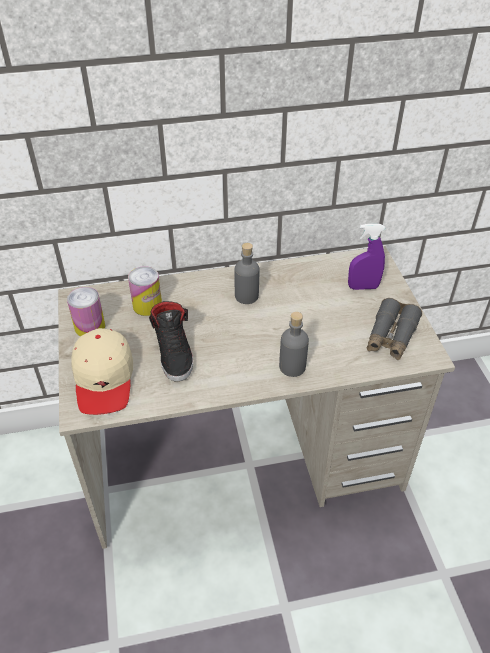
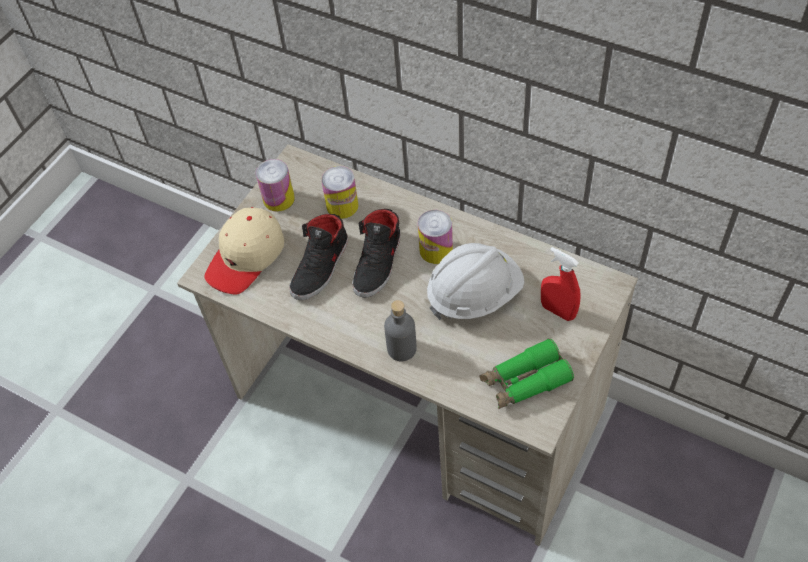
camera: 45 degrees right, 10 degrees up
grey bottle [235,243,259,304] -> can [418,210,453,264]
purple spray bottle [348,224,385,290] -> red spray bottle [541,247,581,321]
grey binoculars [367,298,422,360] -> green binoculars [480,338,574,409]
none -> black shoe [352,209,400,298]
none -> white hard hat [427,243,525,320]

